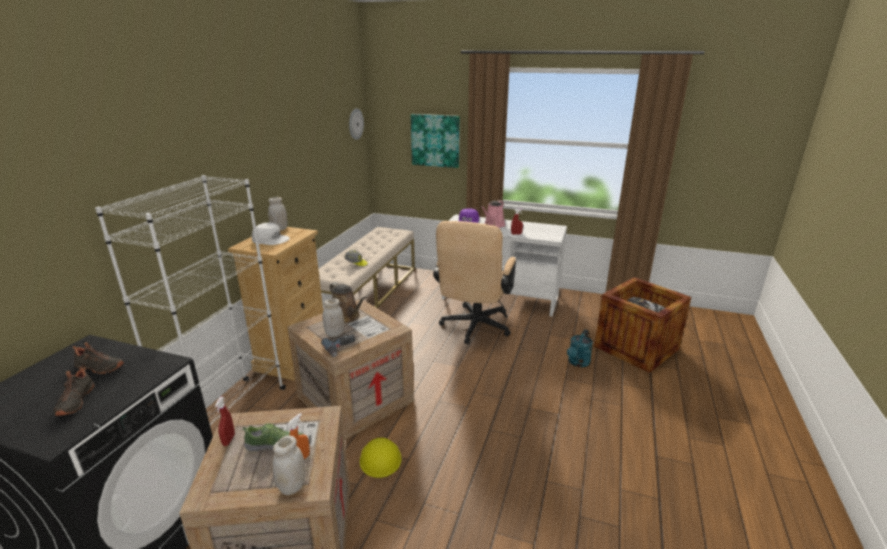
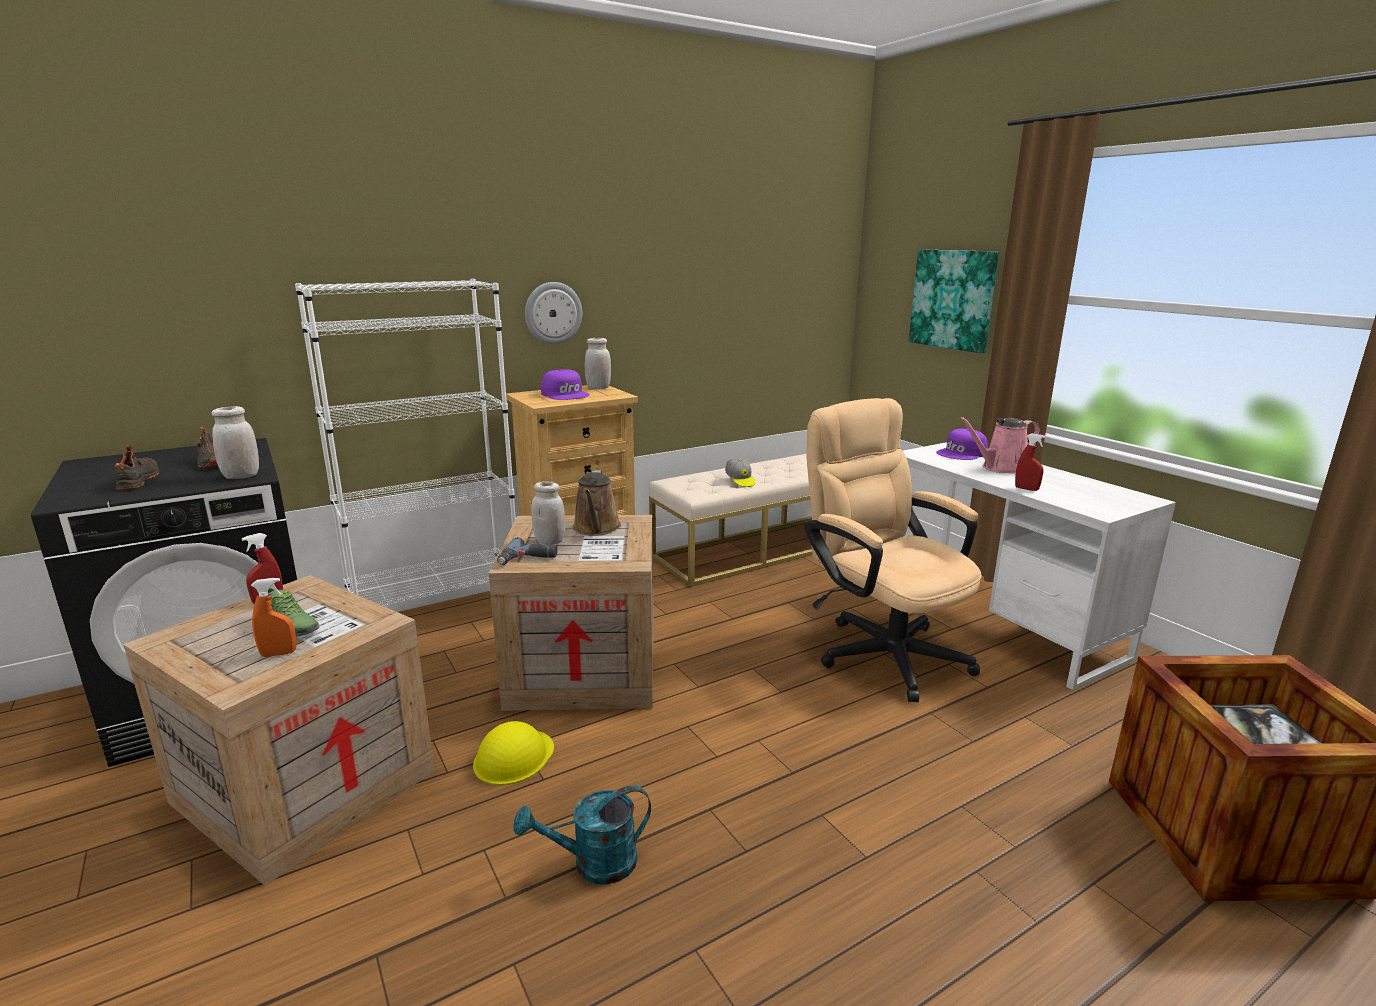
camera: 40 degrees right, 5 degrees down
black shoe [54,366,95,416] -> black shoe turned 135 degrees clockwise [115,445,159,490]
white cap [252,222,290,245] -> purple cap [541,369,589,400]
white jar [272,435,306,496] -> white jar moved to [212,406,259,479]
wall clock [349,108,364,140] -> wall clock moved to [525,282,582,344]
beige office chair [433,221,516,344] -> beige office chair turned 90 degrees clockwise [804,398,982,702]
turquoise watering can [567,329,593,367] -> turquoise watering can moved to [514,786,651,885]

